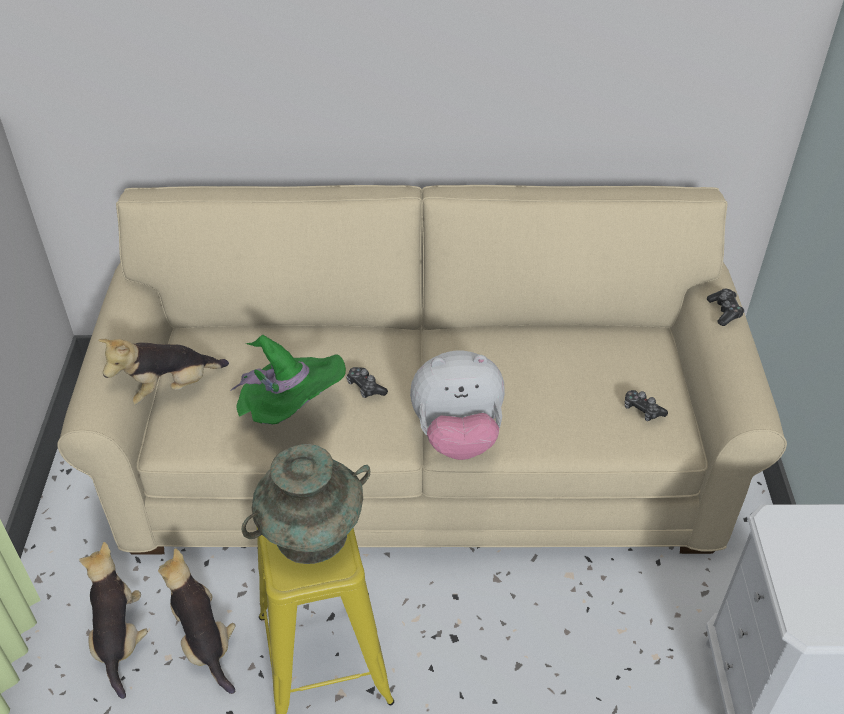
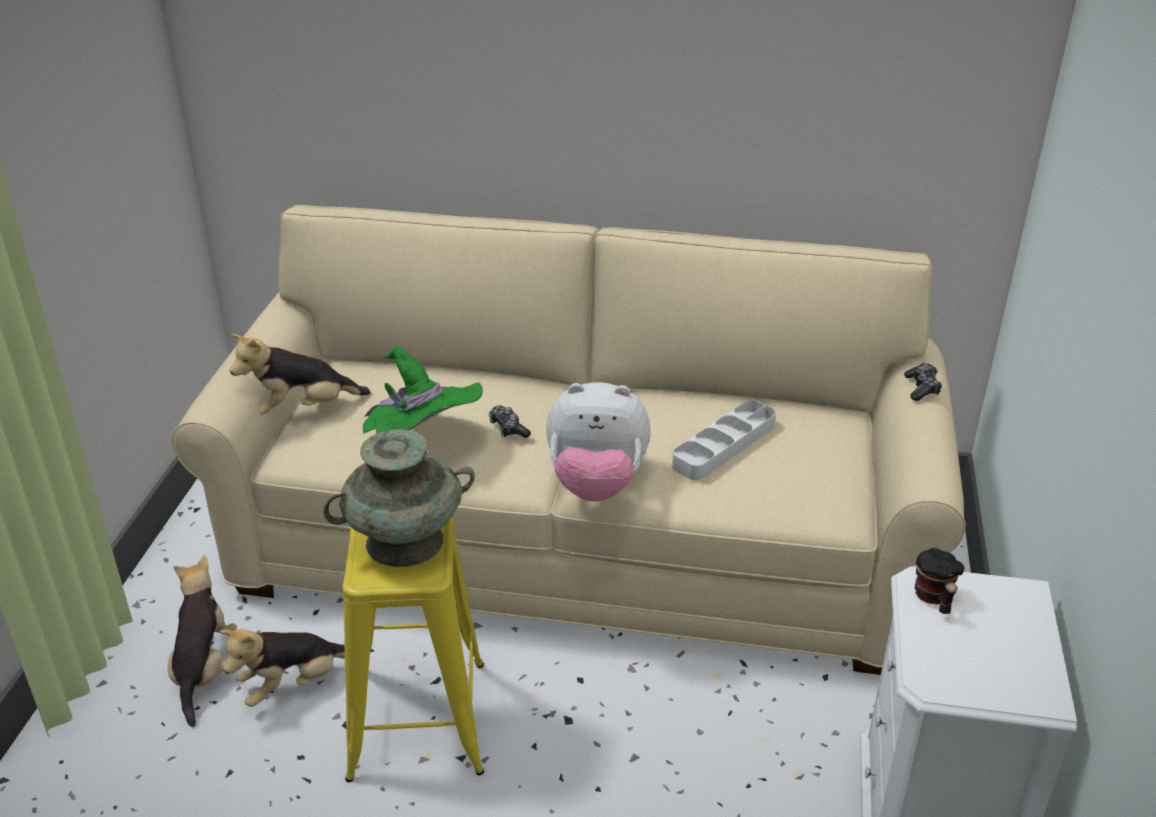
camera: 10 degrees right, 10 degrees down
plush toy [158,548,236,694] -> plush toy turned 105 degrees counterclockwise [219,629,345,707]
game controller [625,390,668,421] -> none
none -> grey tray [672,400,776,480]
none -> mug [915,548,964,614]

